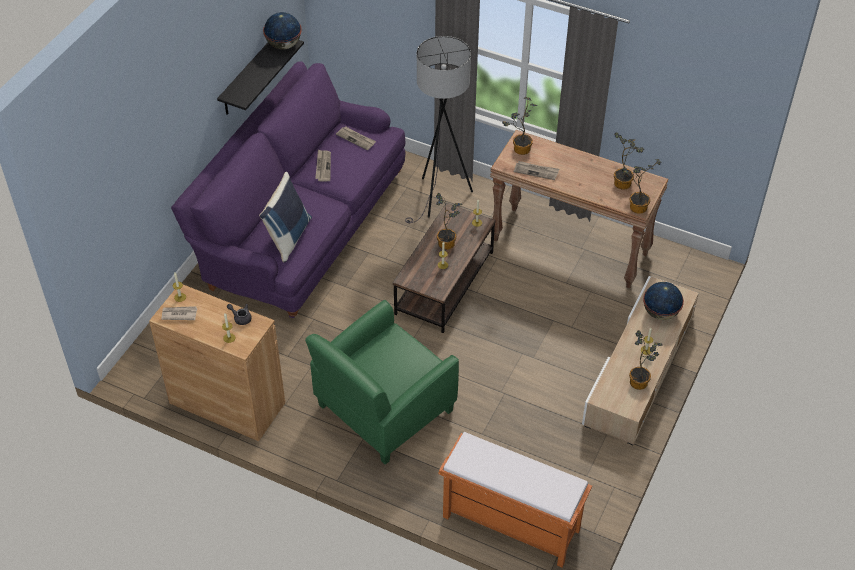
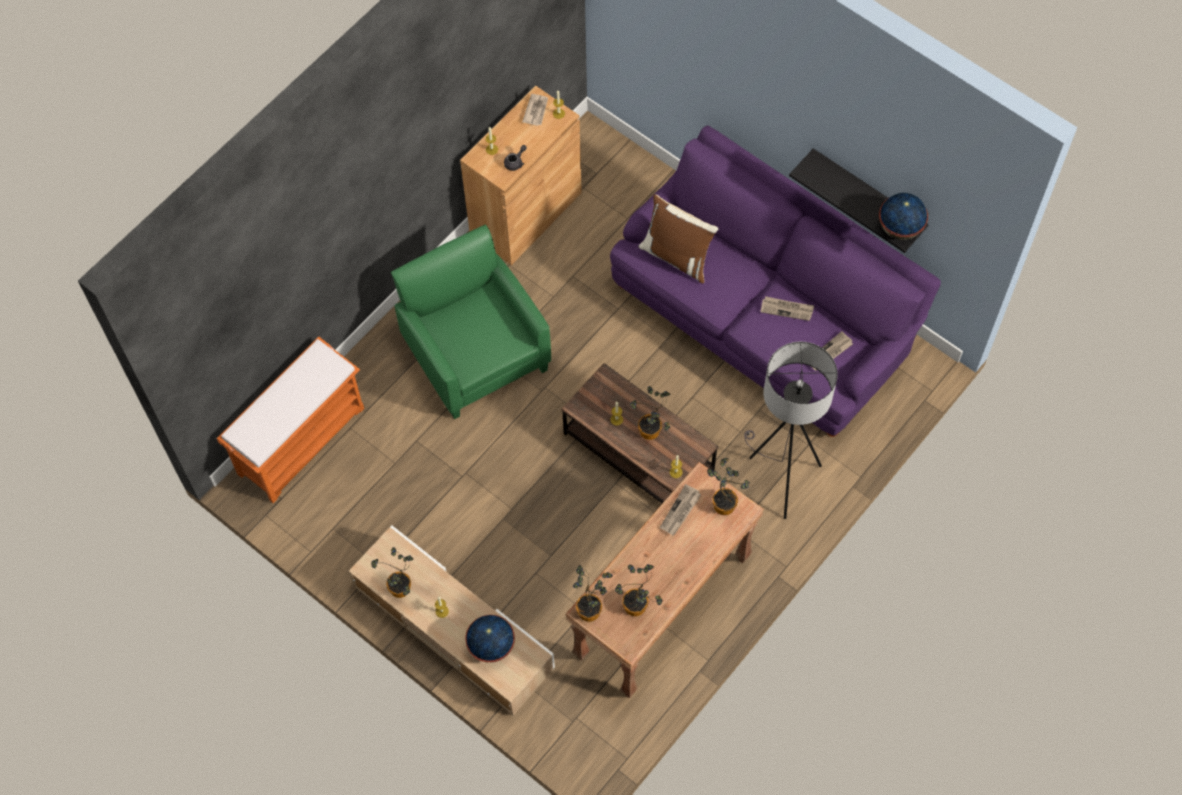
camera: 105 degrees right, 15 degrees up
blue pillow [259,172,312,262] -> brown pillow [638,194,718,284]

